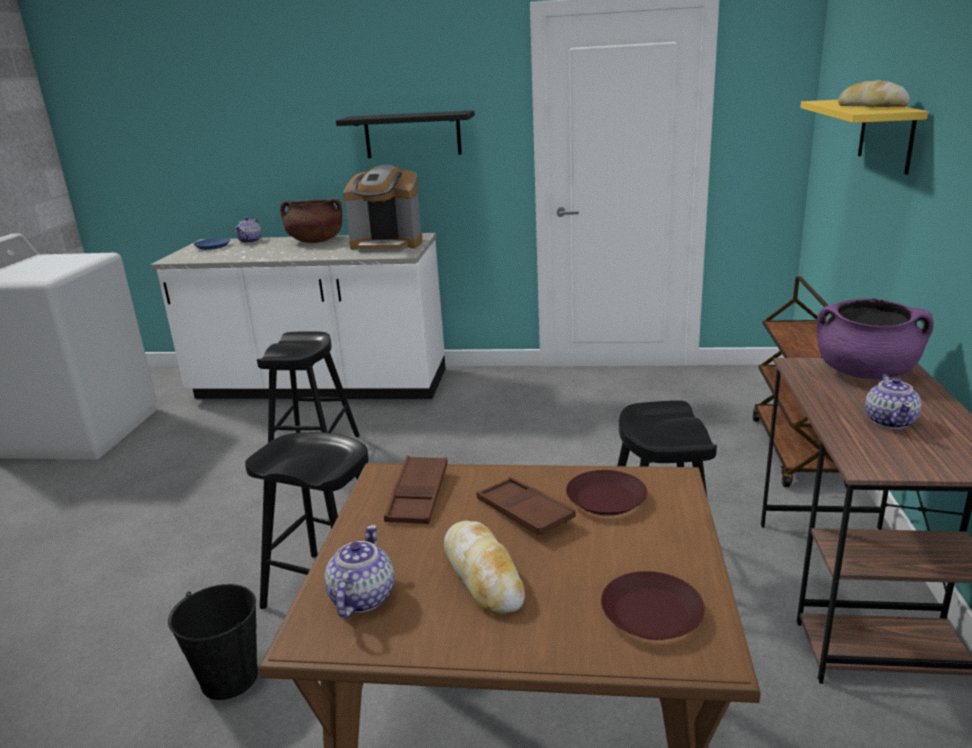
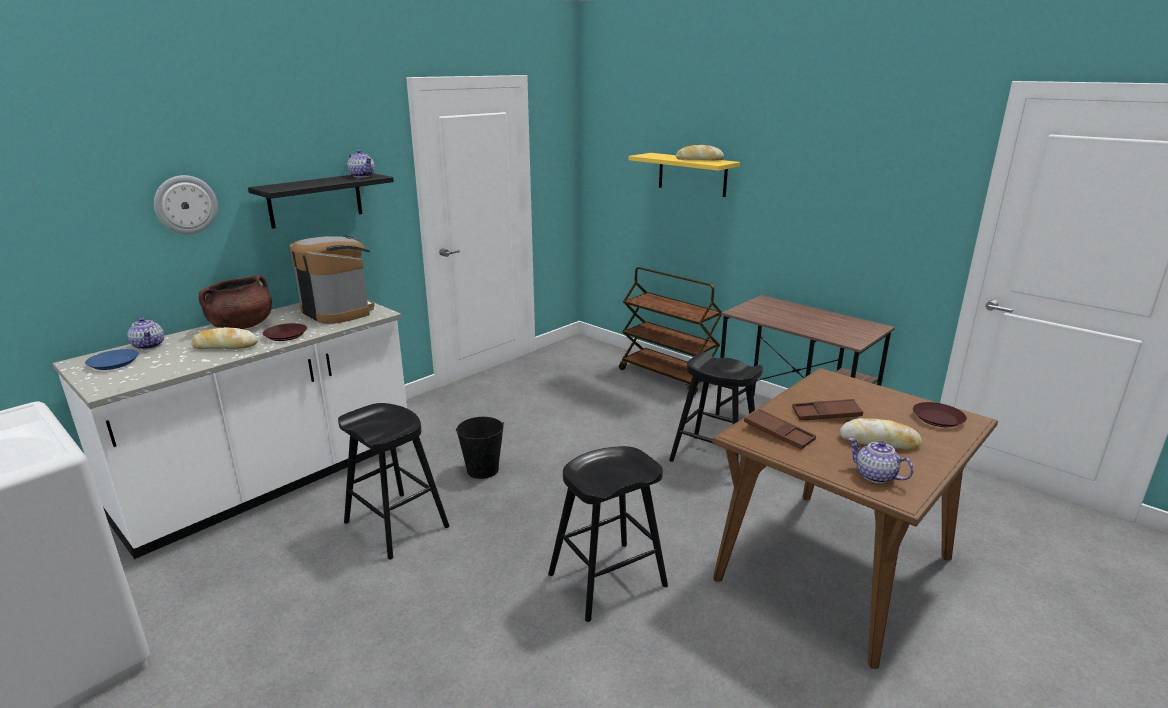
camera: 55 degrees left, 0 degrees up
black bucket [168,584,258,700] -> black bucket moved to [456,417,504,479]
coffee machine [343,165,422,252] -> coffee machine turned 90 degrees counterclockwise [290,236,375,324]
brown plate [566,470,647,516] -> brown plate moved to [263,323,307,341]
purple cooking pot [816,298,934,379] -> none
teapot [865,374,921,429] -> teapot moved to [347,150,375,178]
none -> wall clock [154,175,218,235]
none -> bread [191,327,258,349]

